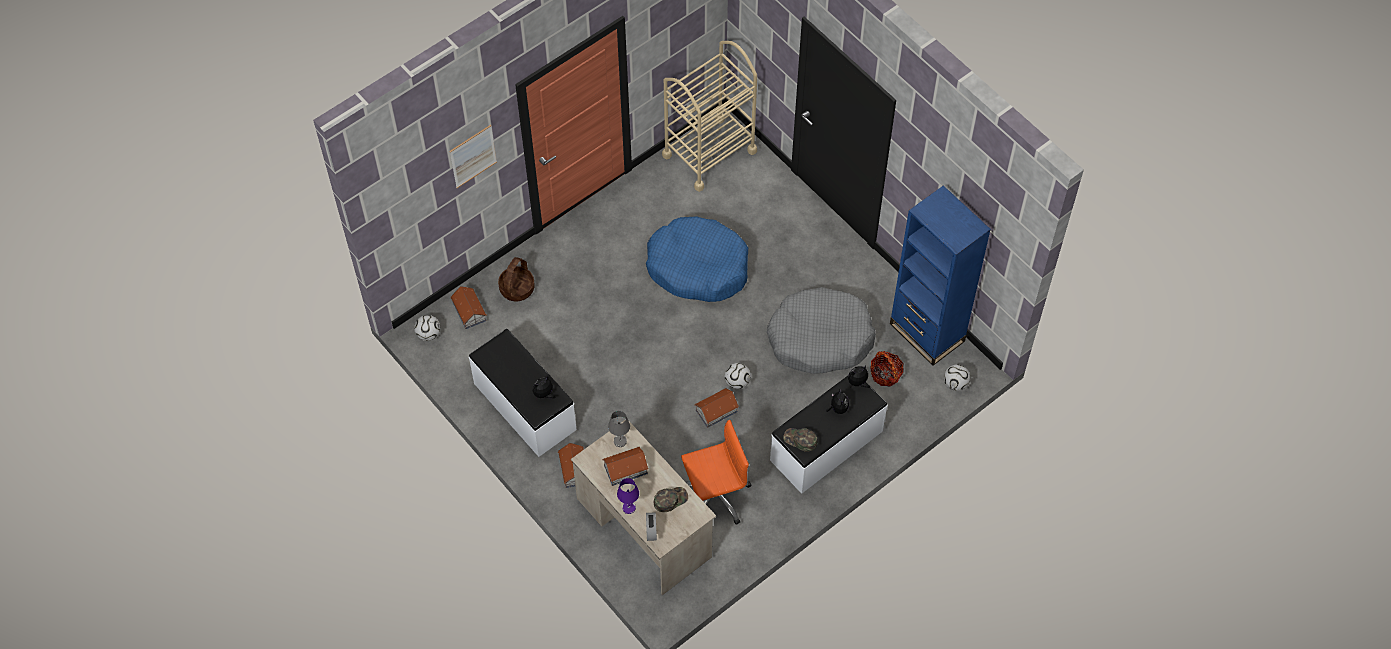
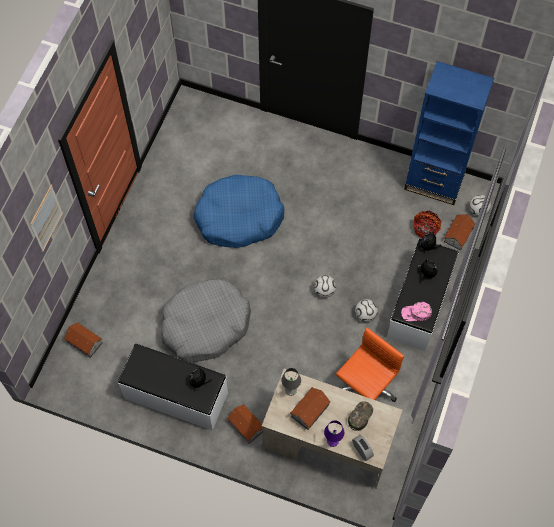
camera: 30 degrees left, 5 degrees up
football [414,315,440,341] -> football moved to [355,299,378,322]
basket [498,257,535,301] -> none
beige cart [662,41,757,192] -> none
toy house [694,388,739,428] -> toy house moved to [444,214,475,250]
grey dog bed [767,287,876,374] -> grey dog bed moved to [162,279,251,362]
green cap [784,428,818,452] -> pink cap [401,302,432,321]

